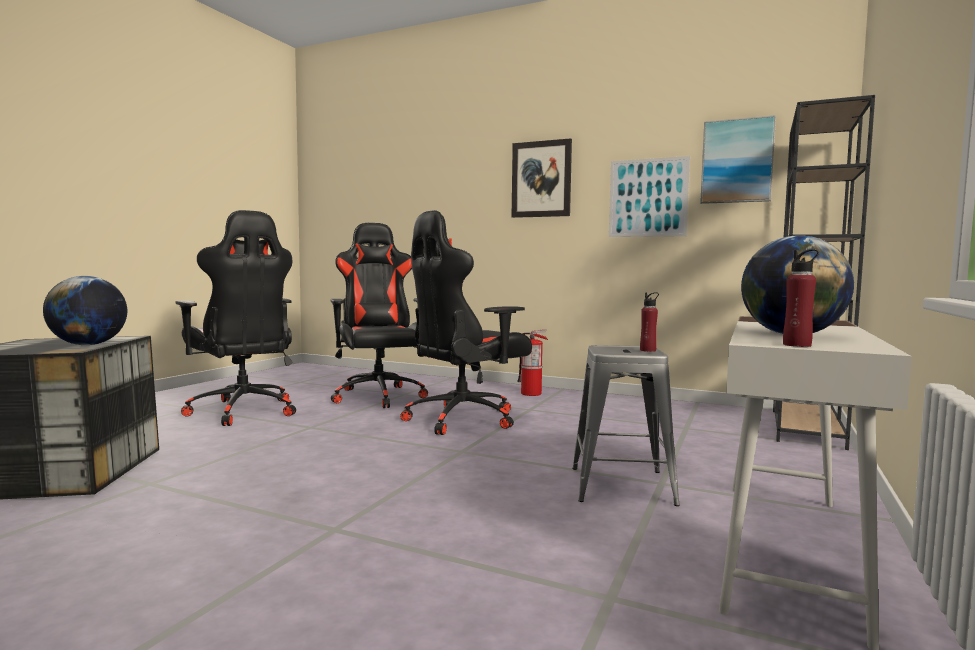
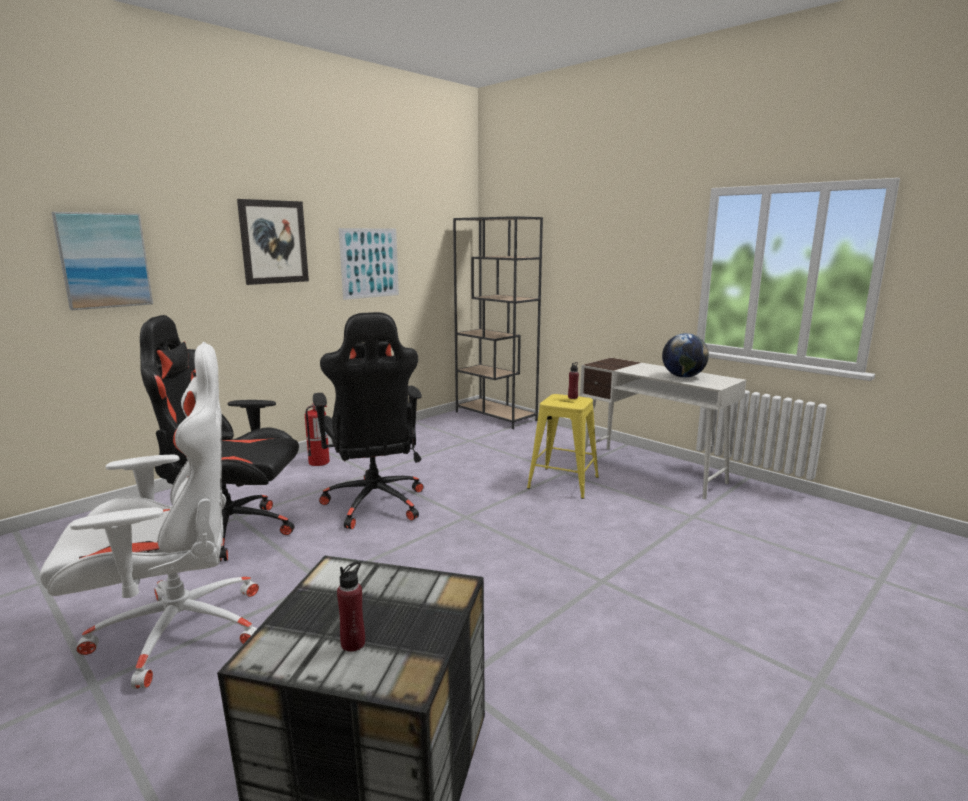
camera: 70 degrees left, 10 degrees up
globe [43,276,127,345] -> none
black office chair [176,210,296,426] -> white office chair [40,342,259,689]
grey stool [572,345,680,506] -> yellow stool [527,394,599,499]
picture [700,115,776,204] -> picture moved to [52,212,153,310]
red bottle [783,249,819,347] -> red bottle moved to [337,562,365,652]

